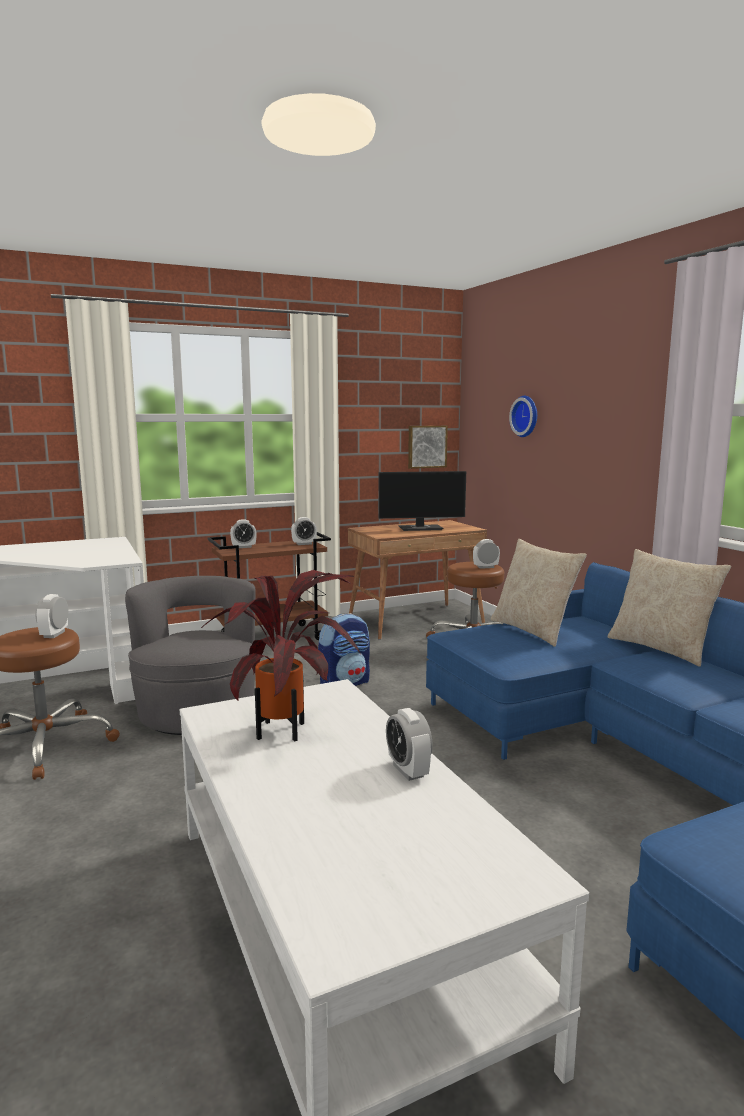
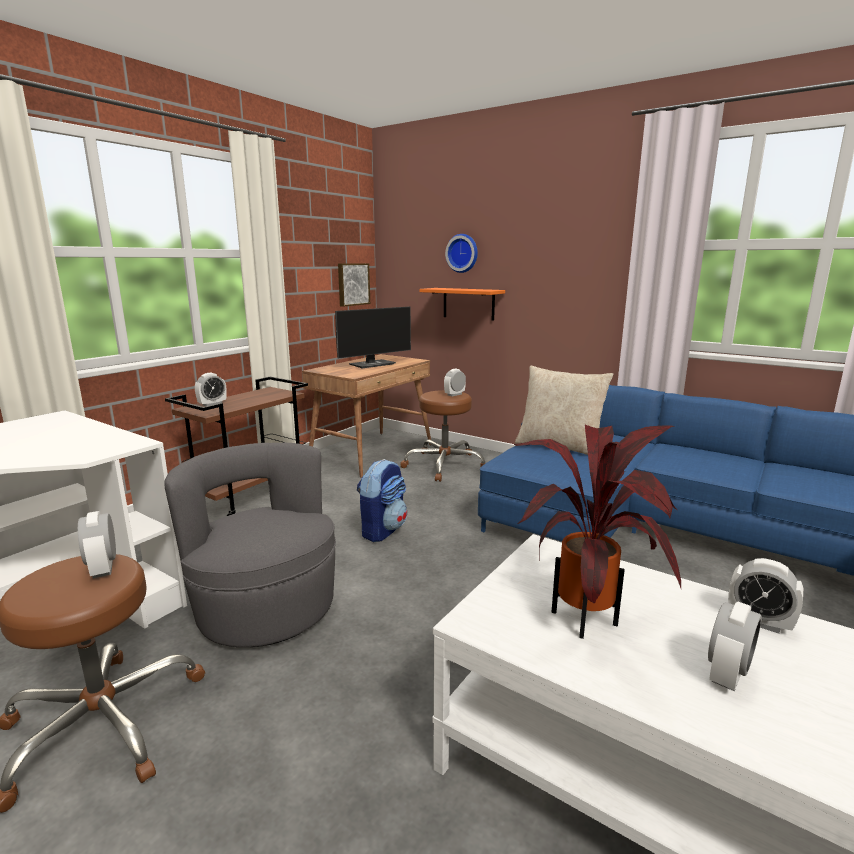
camera: 30 degrees left, 5 degrees up
alarm clock [291,517,317,545] -> alarm clock moved to [708,601,762,691]
beige pillow [607,549,731,667] -> none
none -> orange shelf [419,288,505,321]

